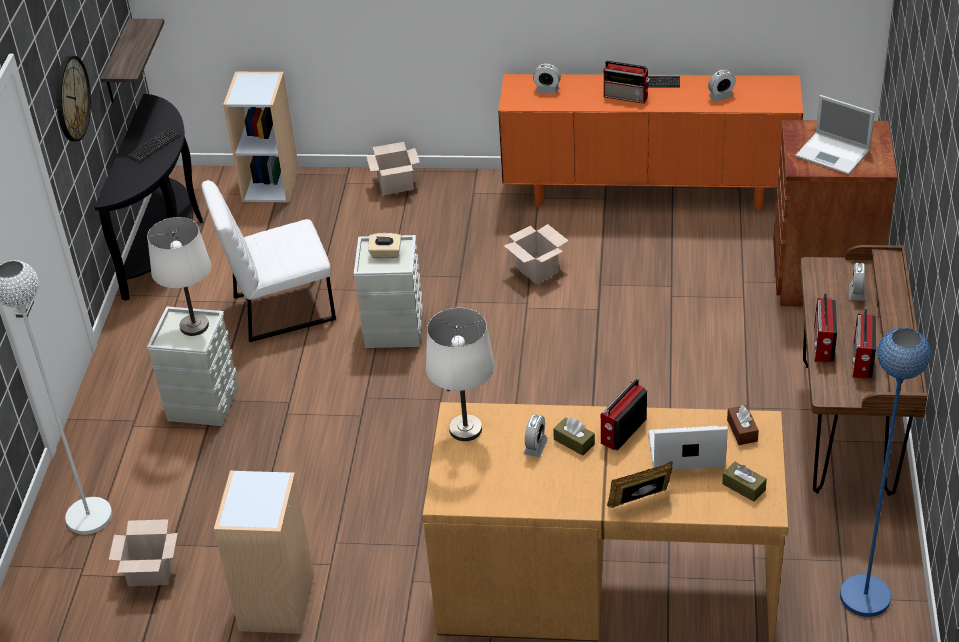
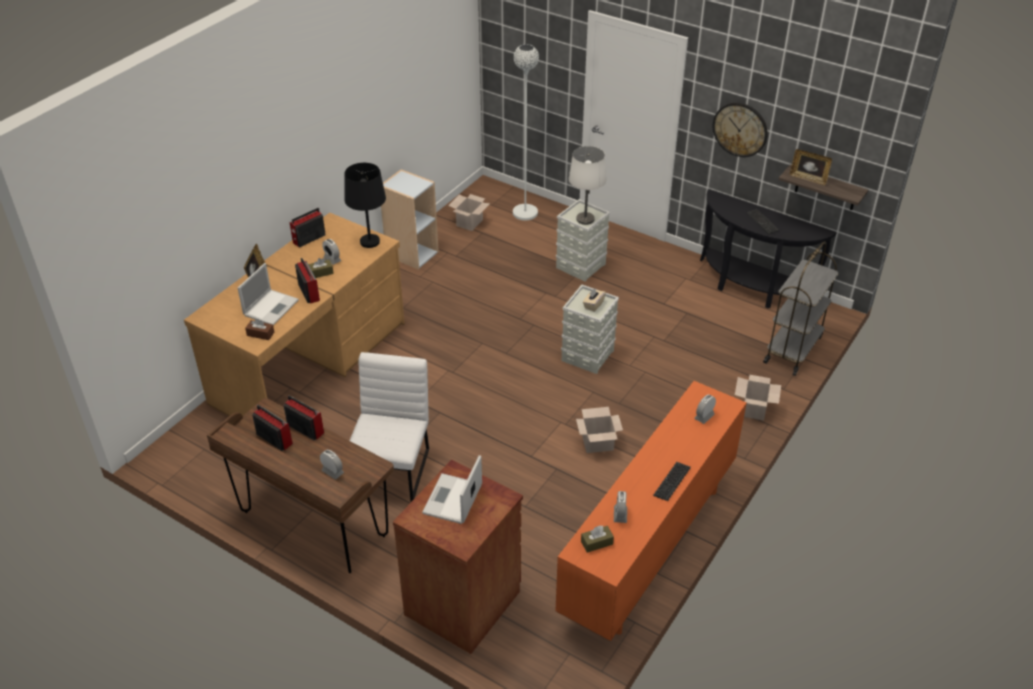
camera: 115 degrees right, 0 degrees up
white chair [202,180,336,342] -> white chair moved to [350,352,429,502]
bookcase [223,72,299,202] -> grey cart [763,241,839,376]
white table lamp [426,308,495,441] -> black table lamp [345,163,386,248]
radio [604,61,650,104] -> radio moved to [290,208,326,247]
brown tissue box [722,461,767,502] -> brown tissue box moved to [581,526,614,553]
laptop [795,95,875,175] -> laptop turned 45 degrees counterclockwise [422,455,482,524]
blue floor lamp [840,327,931,617] -> none
none -> picture frame [790,149,832,185]

